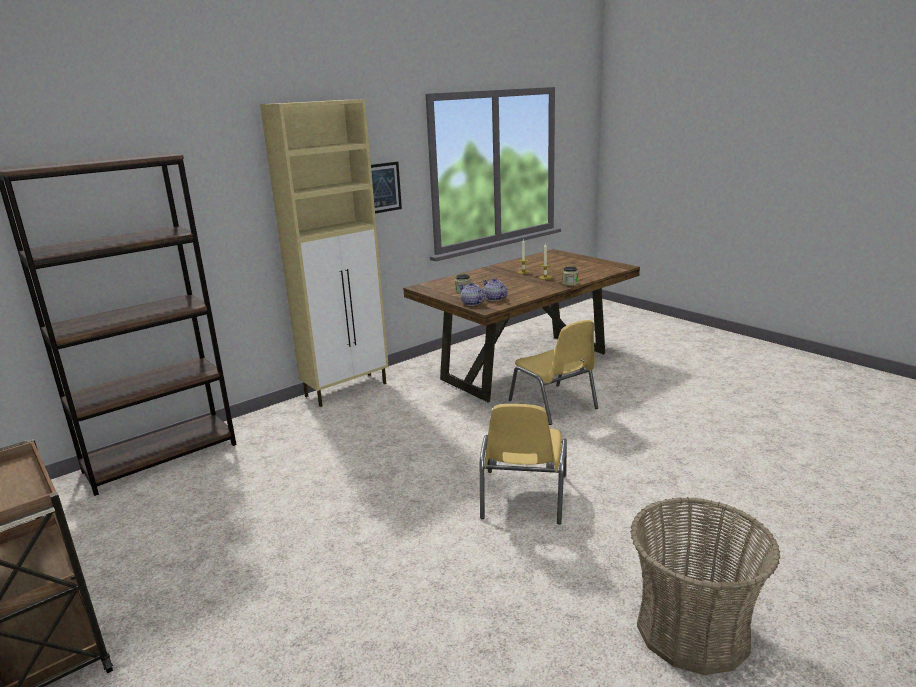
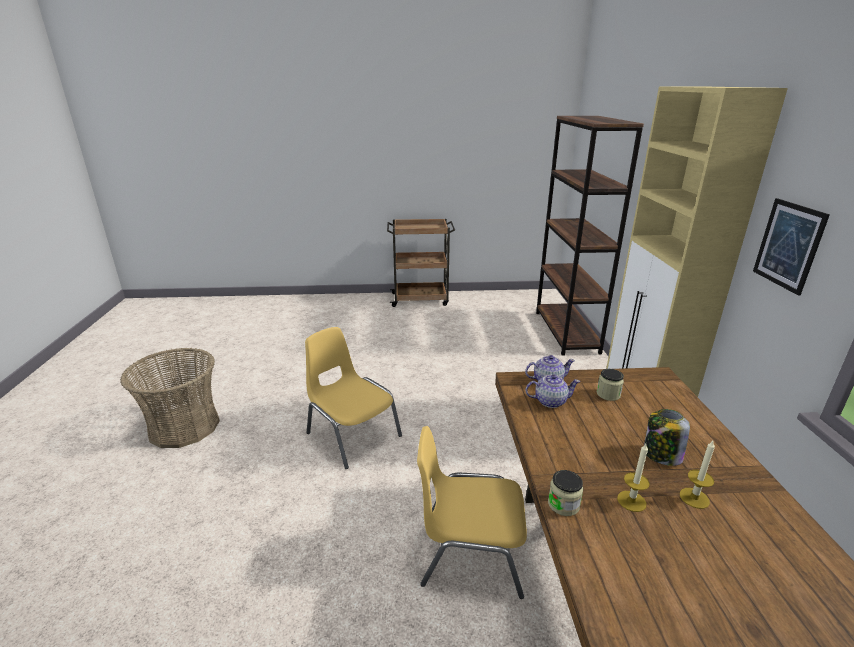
camera: 125 degrees right, 5 degrees up
none -> jar [644,409,690,466]

